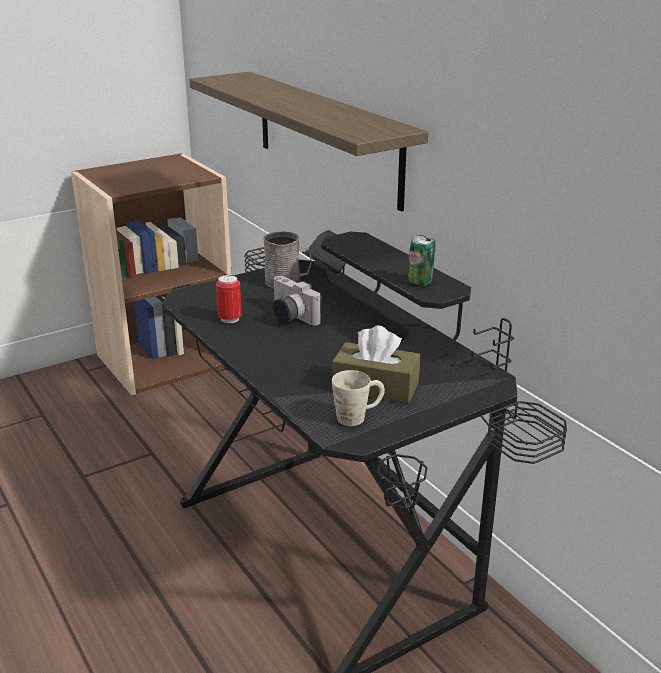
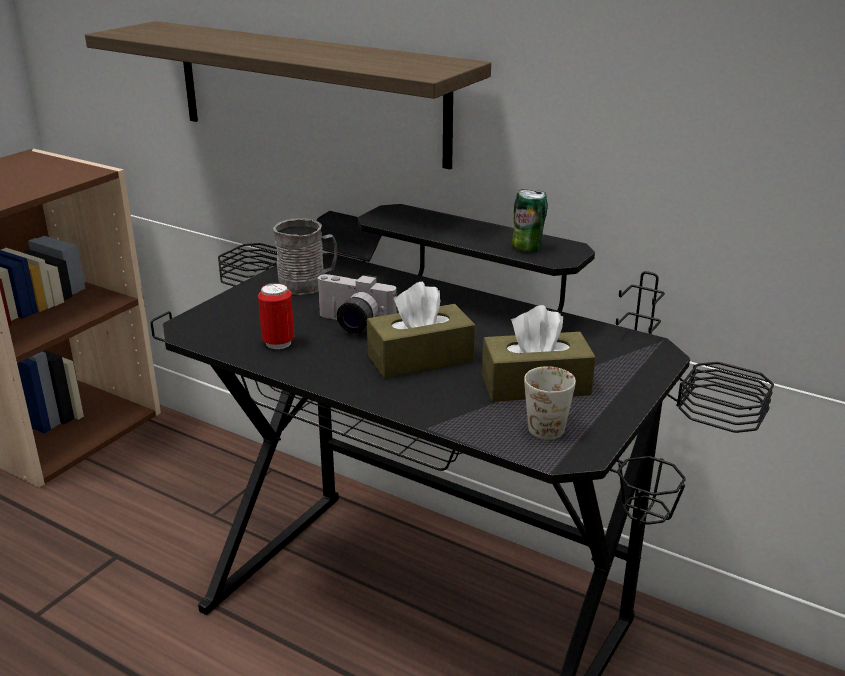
camera: 25 degrees left, 0 degrees up
none -> brown tissue box [367,282,475,378]

